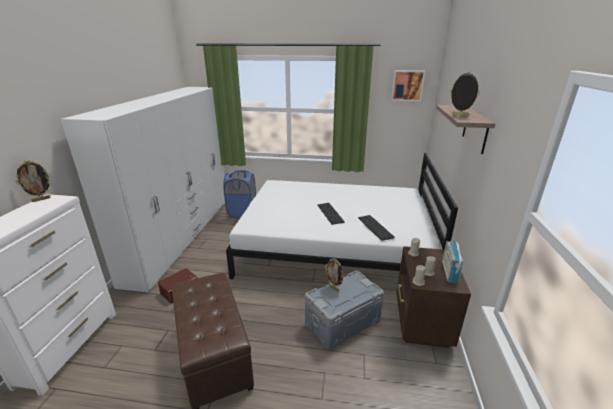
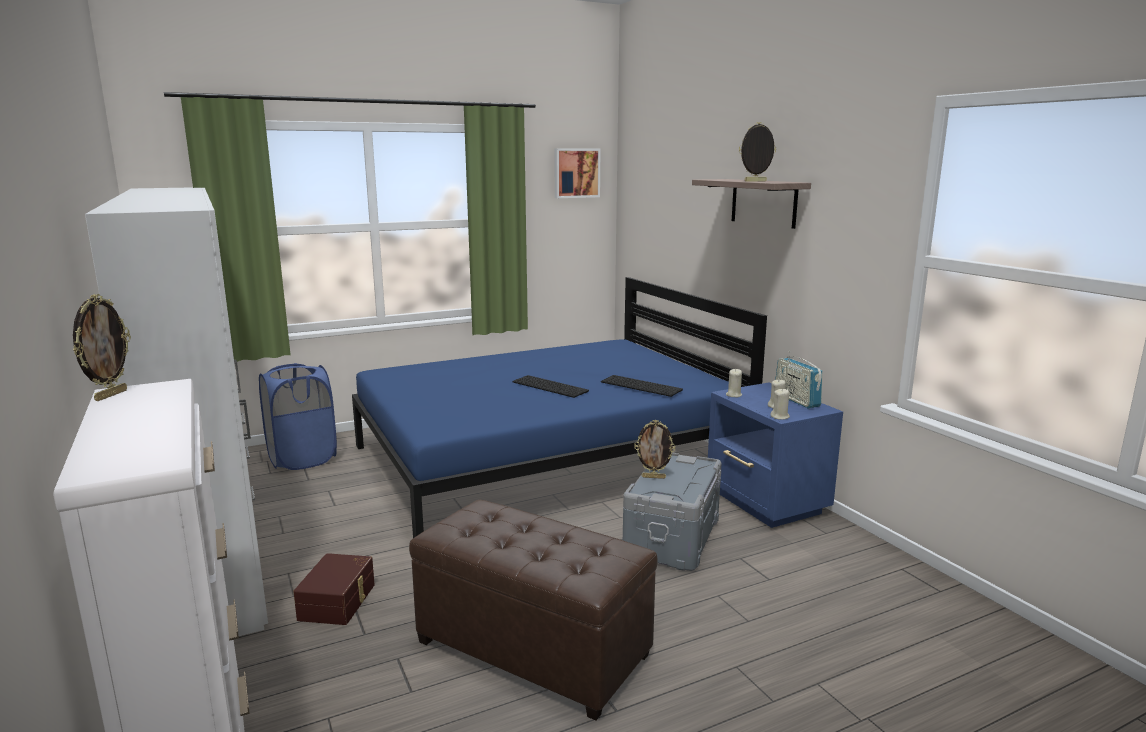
camera: 35 degrees left, 10 degrees down
white bed [226,153,458,279] -> blue bed [352,277,767,538]
brown nightstand [396,246,471,348] -> blue nightstand [708,382,843,528]

